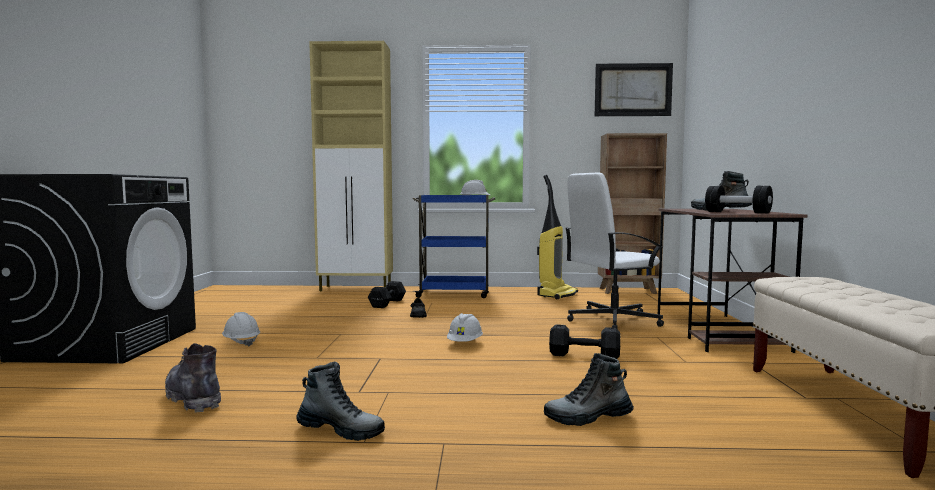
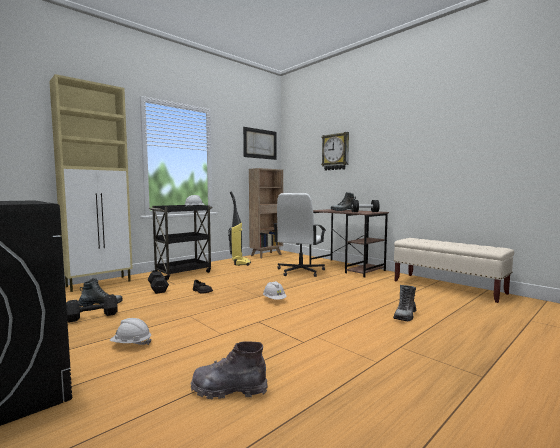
camera: 45 degrees left, 0 degrees up
boot [296,361,385,441] -> boot moved to [79,278,123,307]
blue cart [412,195,495,298] -> black cart [149,205,213,281]
black dumbbell [549,324,620,359] -> black dumbbell moved to [66,294,117,323]
none -> wall clock [321,132,349,170]

